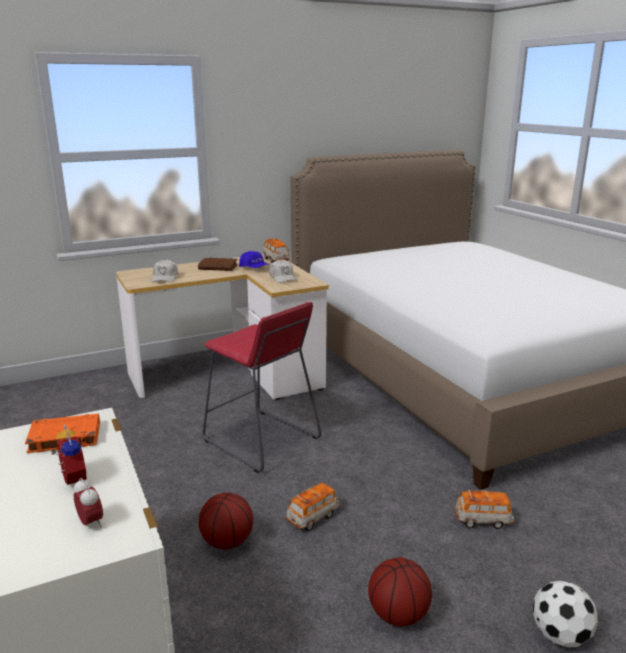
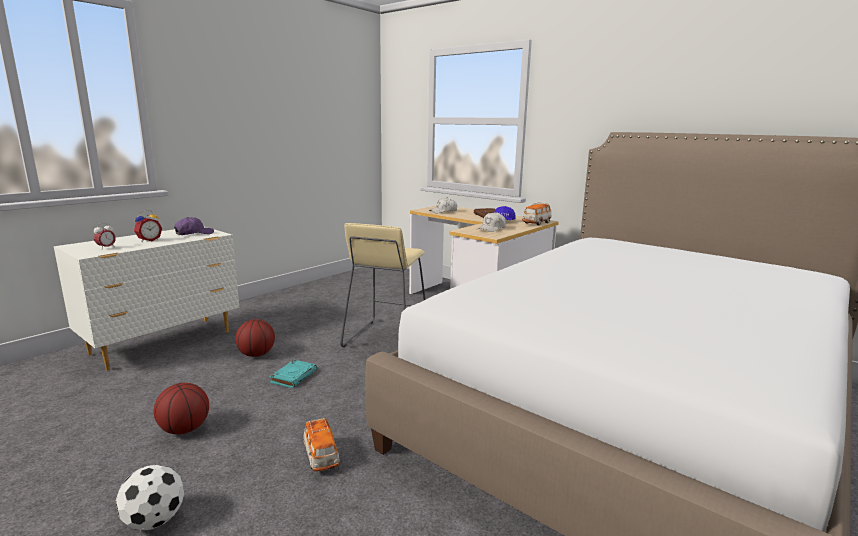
camera: 65 degrees right, 5 degrees down
orange book [25,414,100,453] -> purple cap [174,217,214,235]
red stool [203,302,321,473] -> beige stool [340,223,426,347]
toy car [286,483,339,531] -> turquoise book [269,360,317,388]

